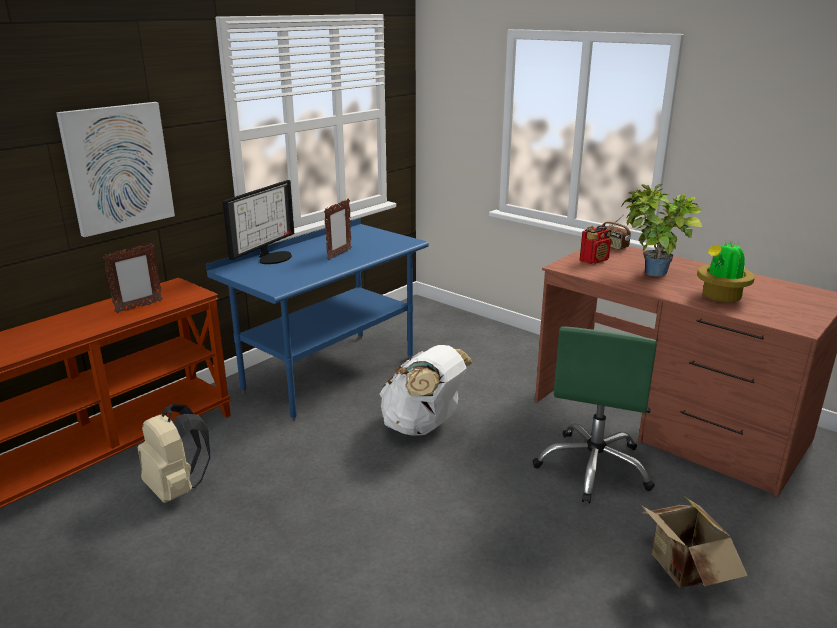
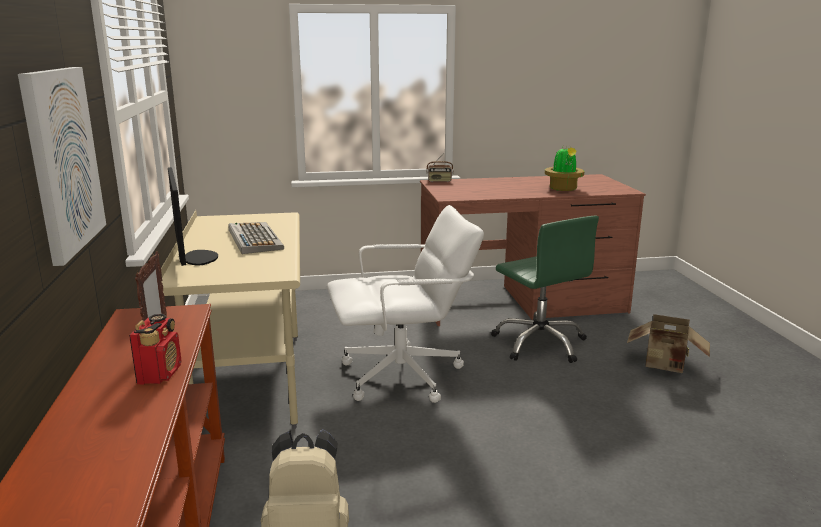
camera: 50 degrees left, 5 degrees down
blue desk [206,218,429,421] -> beige desk [161,210,300,429]
picture frame [324,198,352,260] -> keyboard [229,222,284,254]
white backpack [379,345,473,436] -> white office chair [327,205,484,403]
radio [580,226,611,264] -> radio moved to [129,314,181,384]
potted plant [622,184,702,277] -> none

